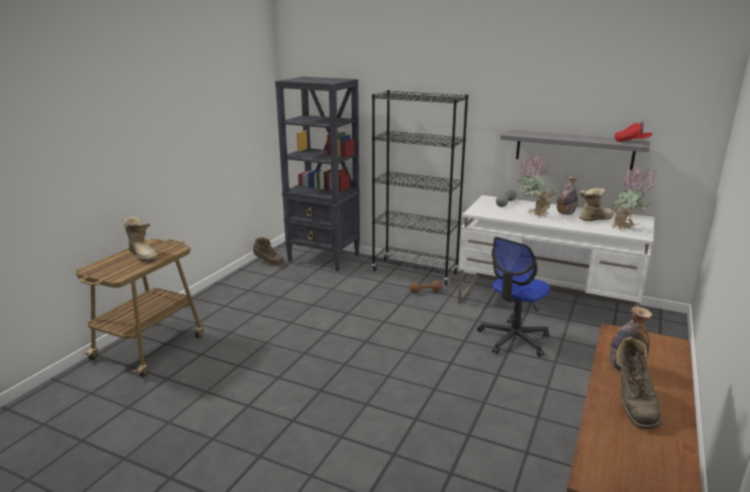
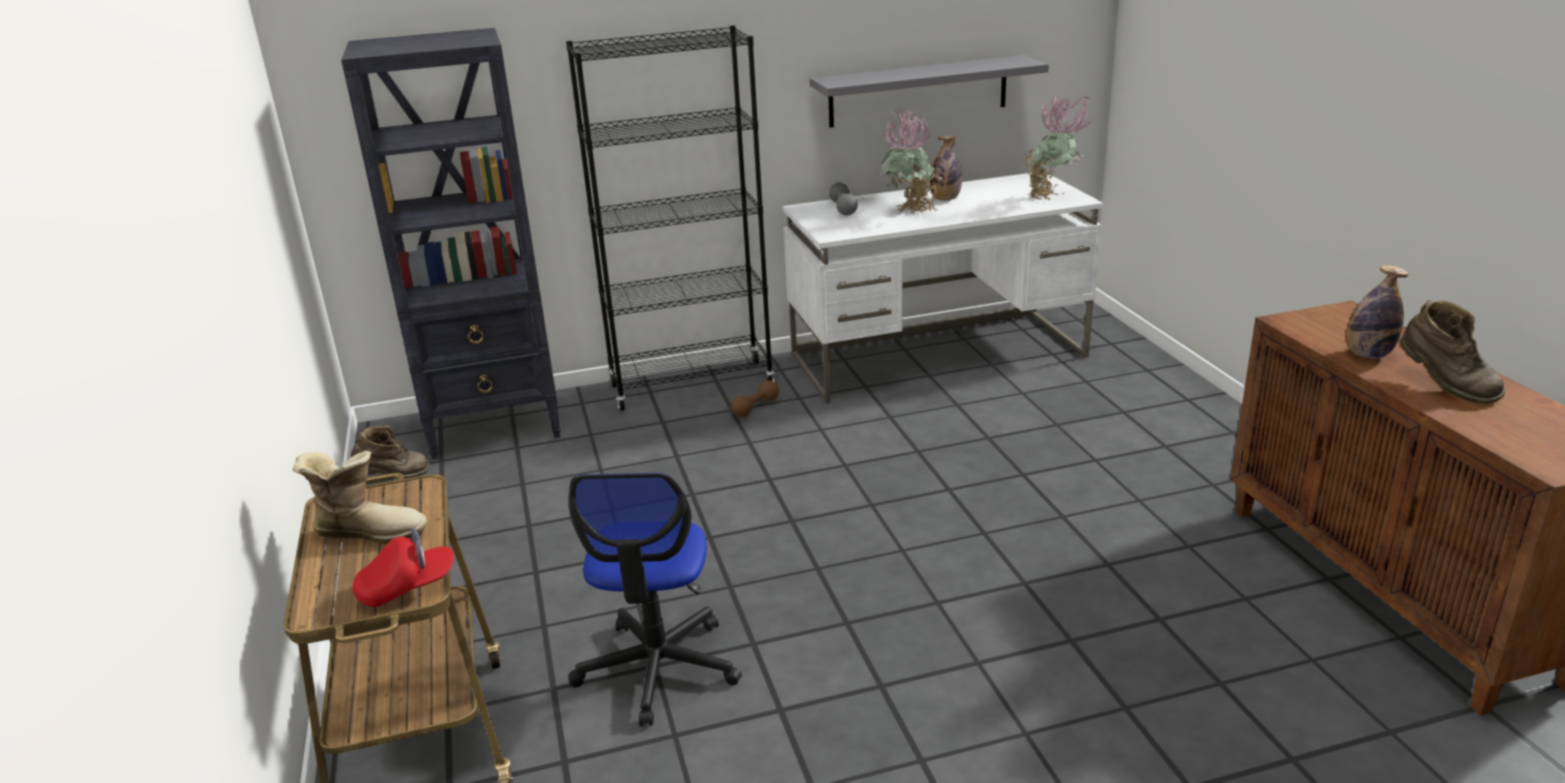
camera: 40 degrees left, 5 degrees up
office chair [477,237,550,357] -> office chair moved to [568,473,742,726]
boot [579,188,614,221] -> none
red cap [615,121,653,142] -> red cap moved to [352,527,454,607]

